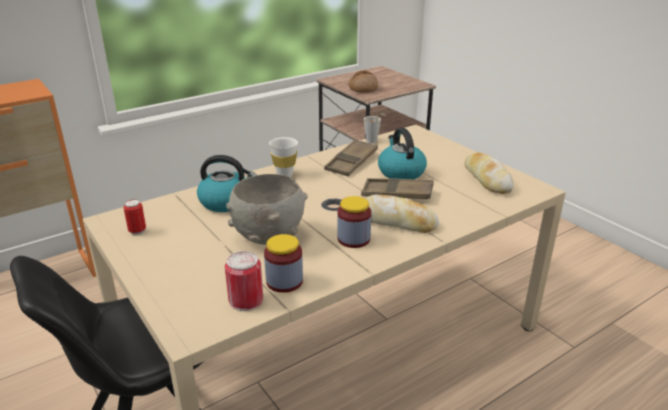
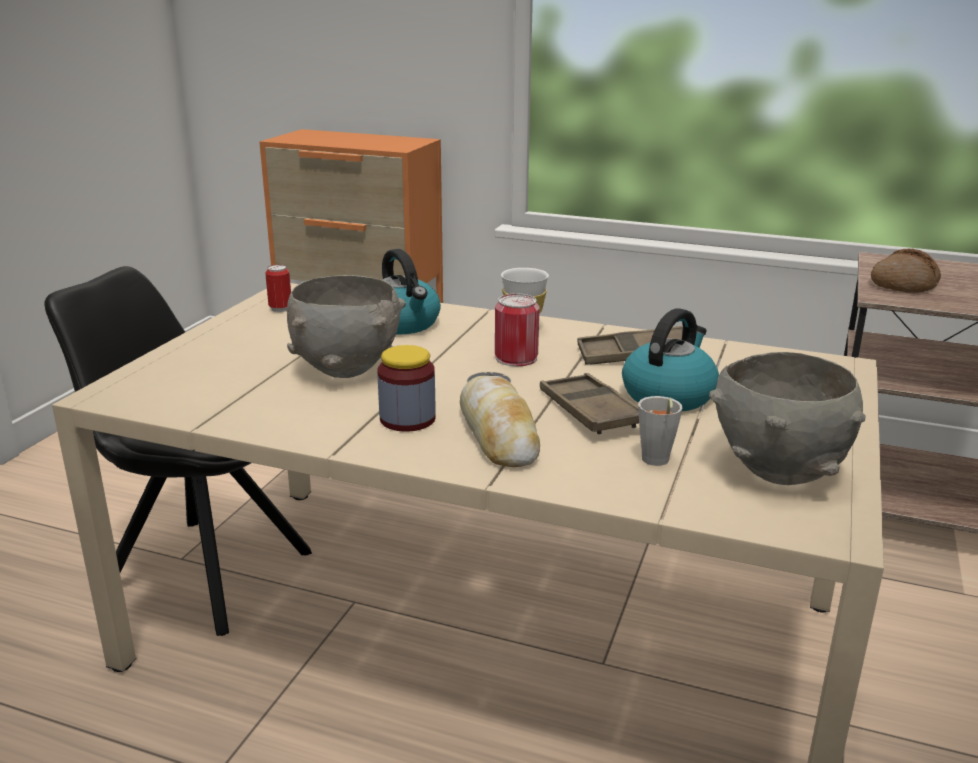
camera: 55 degrees right, 5 degrees down
can [225,251,263,311] -> can moved to [495,294,540,366]
jar [264,234,303,293] -> none
grey cup [364,113,386,144] -> grey cup moved to [638,396,682,466]
bread [465,152,514,194] -> grey bowl [709,352,866,485]

